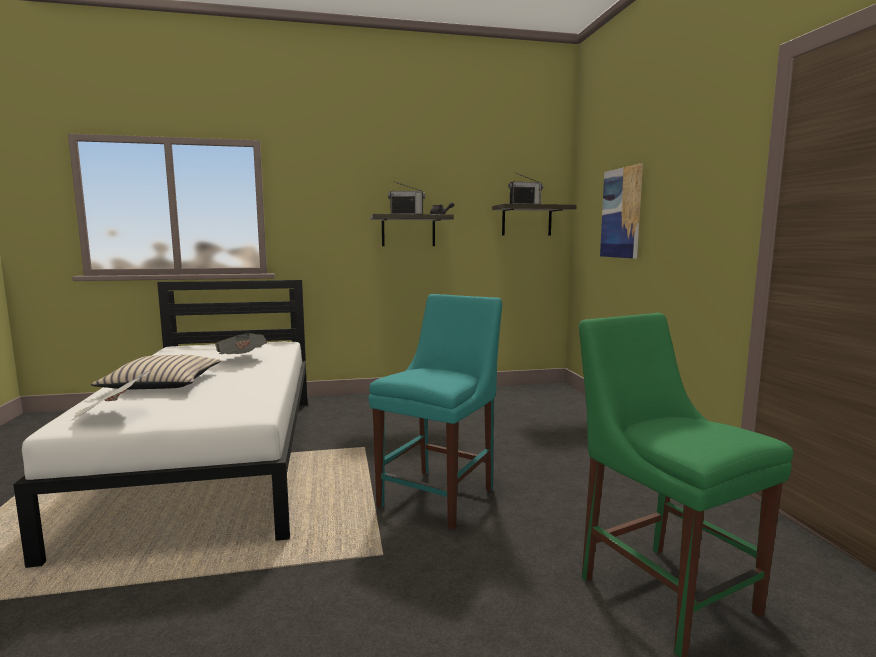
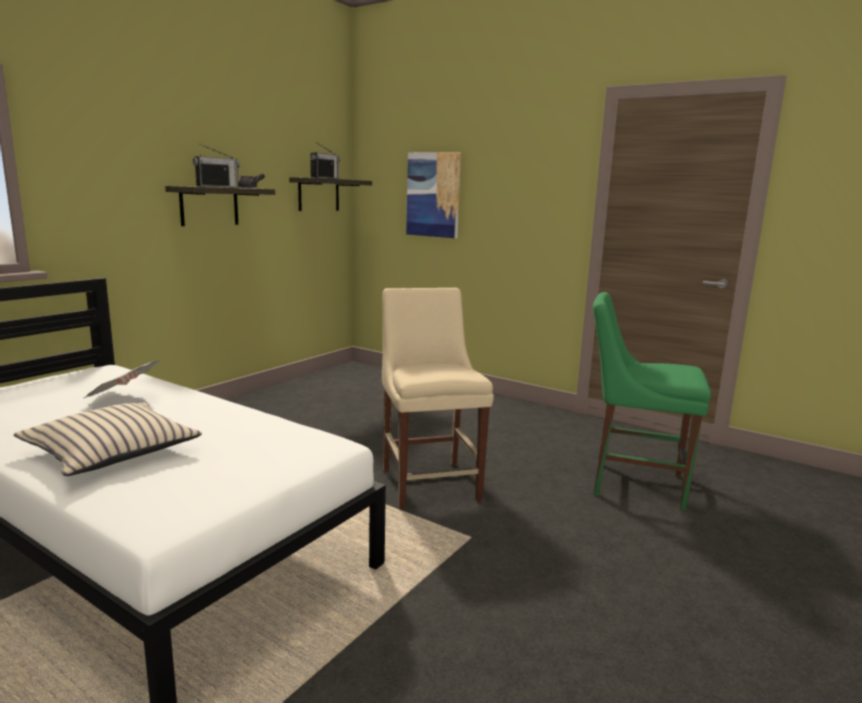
camera: 45 degrees left, 5 degrees up
newspaper [71,370,150,421] -> none
turquoise chair [369,294,502,530] -> beige chair [382,288,494,510]

